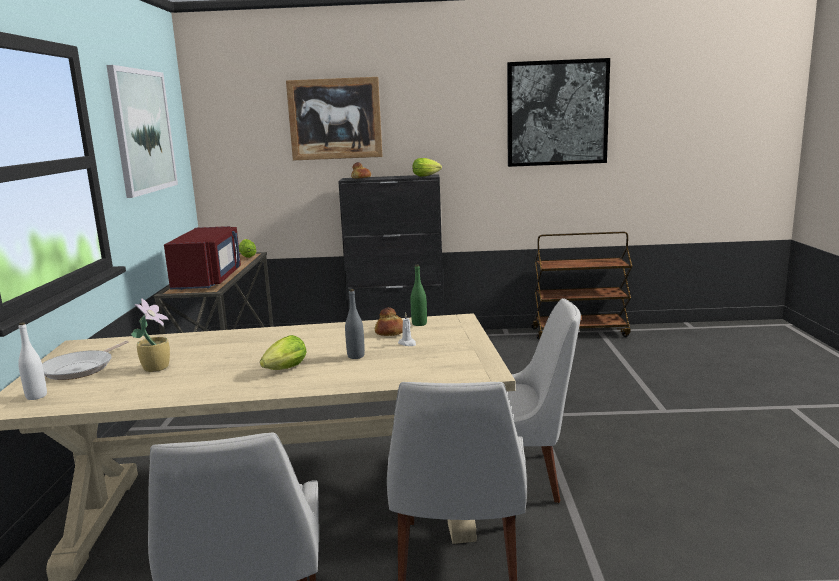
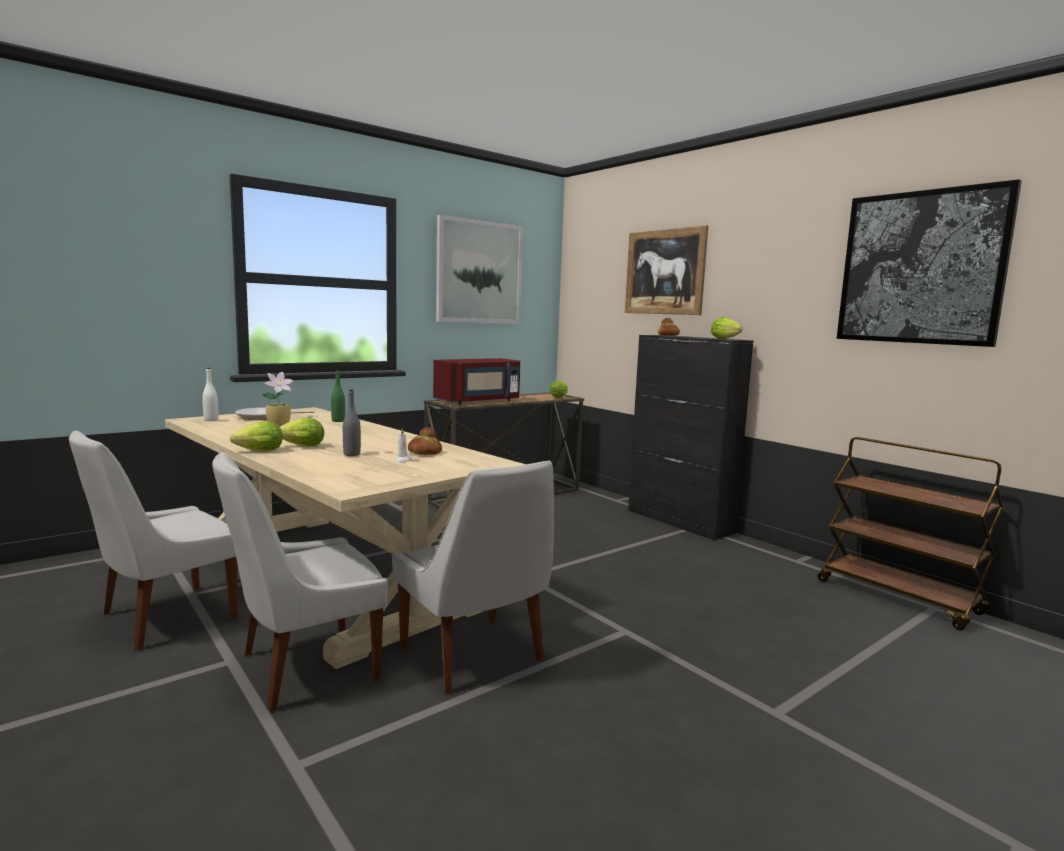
camera: 50 degrees right, 5 degrees down
green bottle [410,264,427,326] -> green bottle moved to [331,370,345,422]
none -> lettuce [230,422,282,451]

